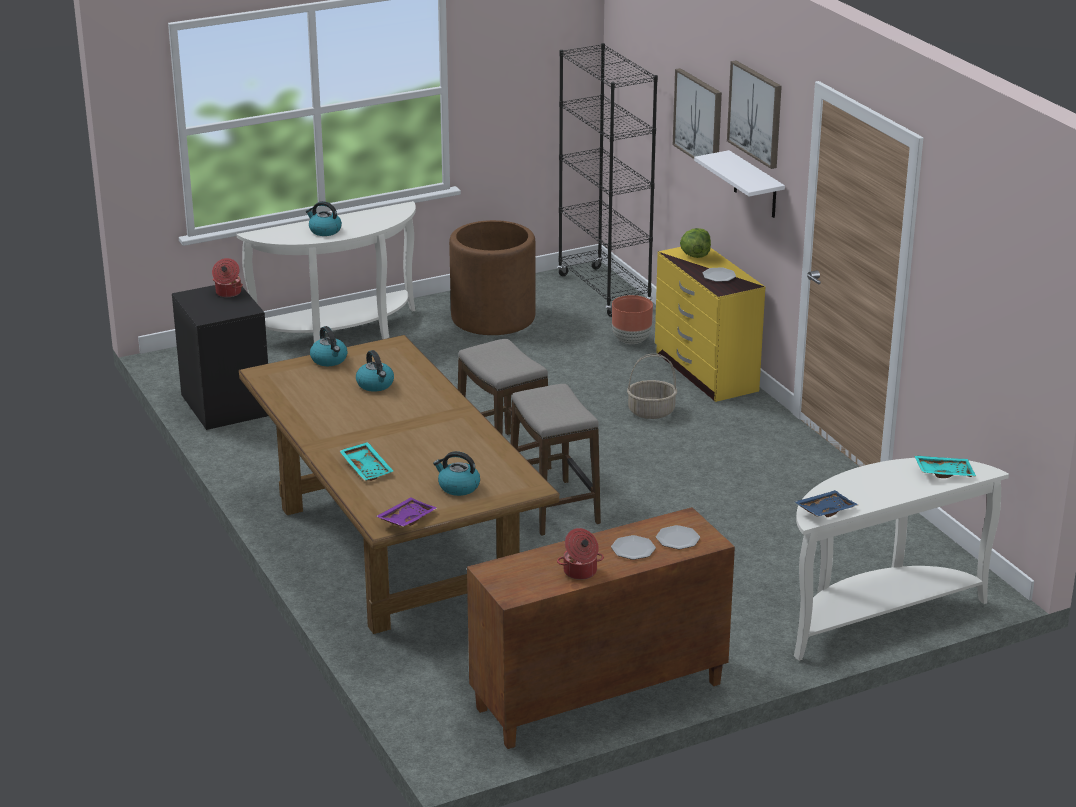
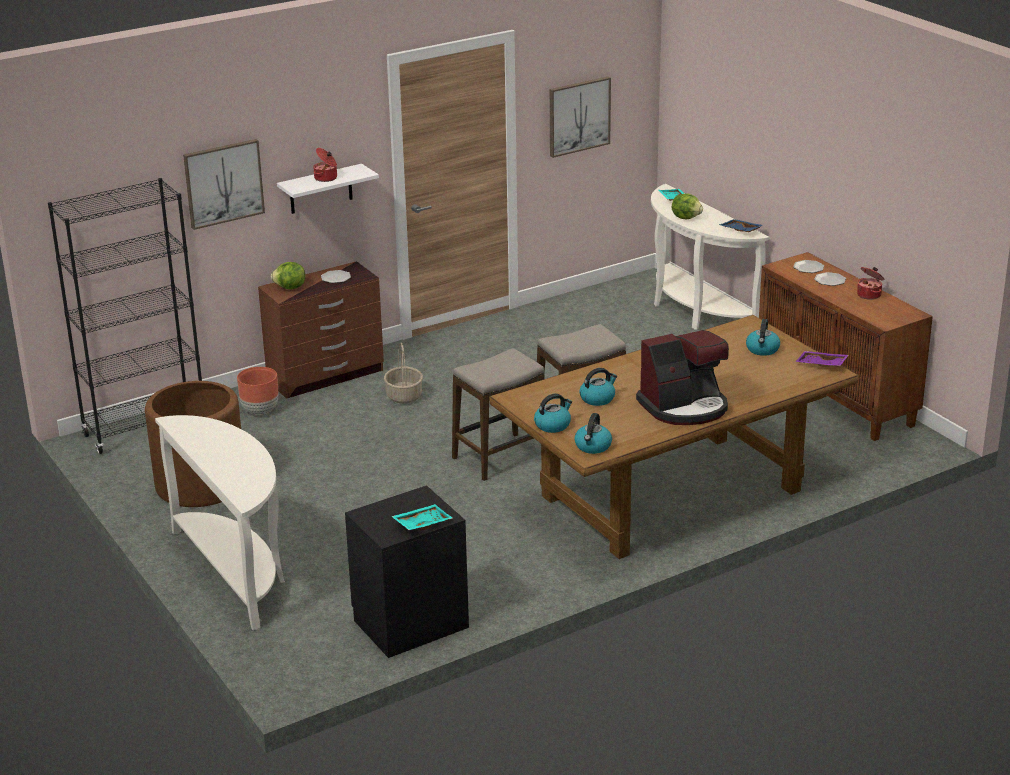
camera: 95 degrees left, 0 degrees up
cooking pot [212,258,243,297] -> cooking pot moved to [313,148,337,182]
kettle [306,201,342,236] -> kettle moved to [574,413,612,454]
turquoise tray [340,442,393,481] -> turquoise tray moved to [391,504,452,530]
yellow dresser [655,247,765,402] -> brown dresser [258,261,384,399]
picture [727,60,782,169] -> picture moved to [550,77,611,158]
none -> coffee machine [636,330,729,425]
none -> lettuce [672,193,703,219]

